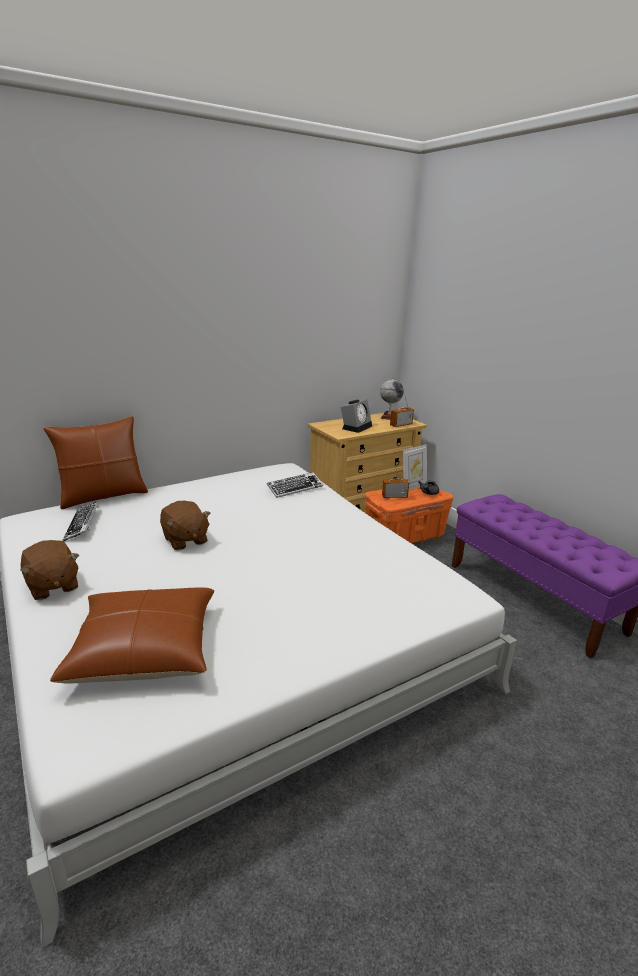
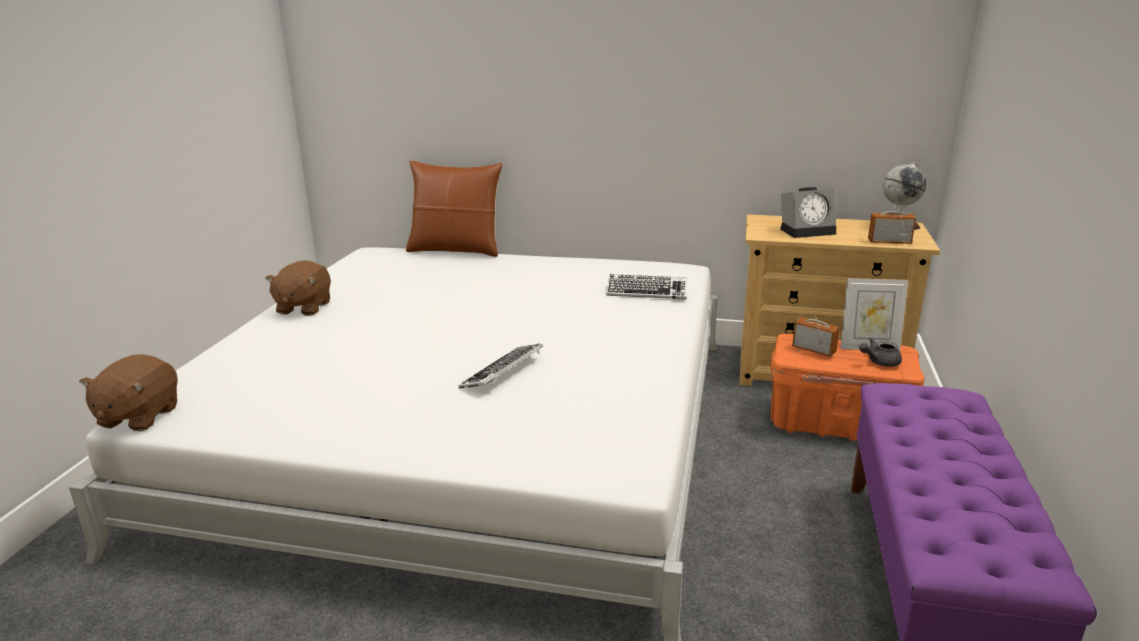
camera: 45 degrees right, 0 degrees up
brown pillow [50,588,214,684] -> none
keyboard [63,501,99,541] -> keyboard moved to [459,343,543,389]
brown plush toy [160,501,211,550] -> brown plush toy moved to [79,354,178,431]

